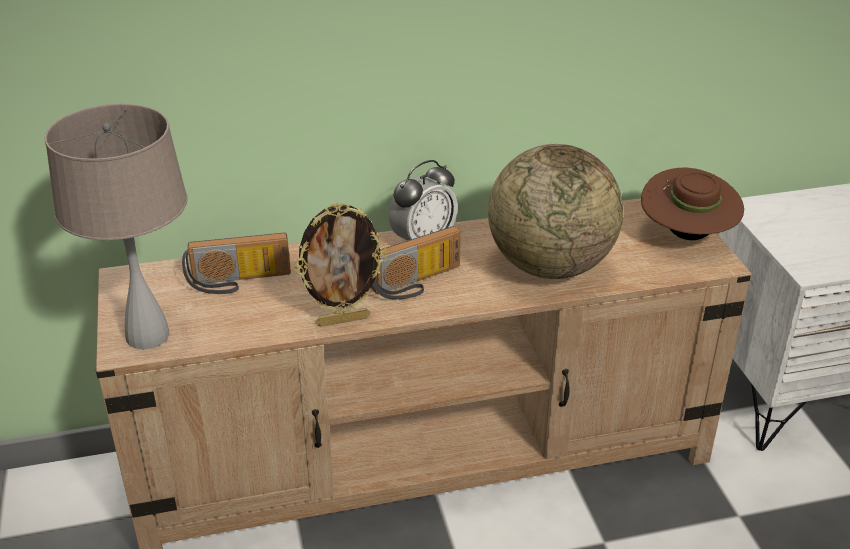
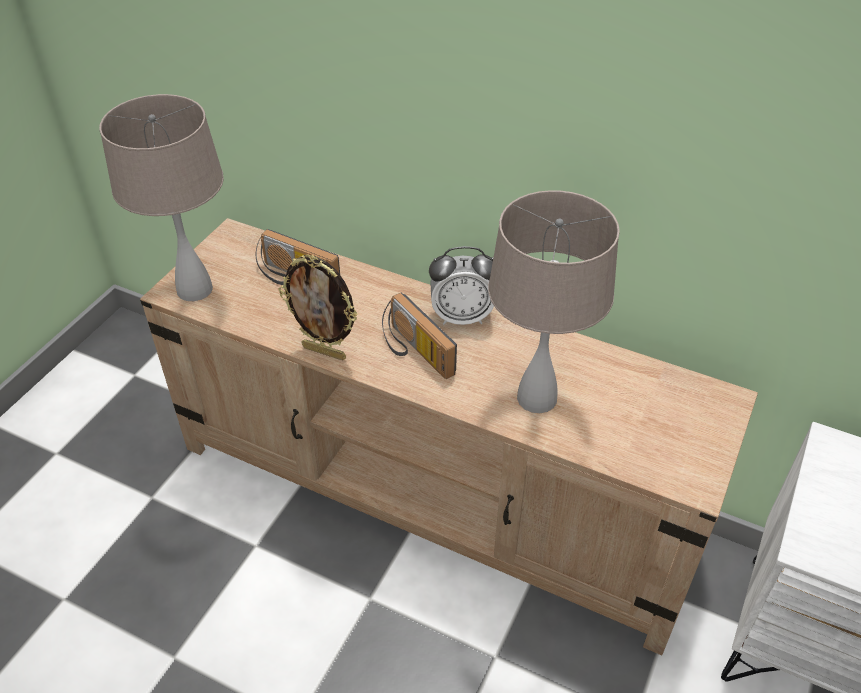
camera: 40 degrees right, 10 degrees up
radio [371,226,461,300] -> radio turned 45 degrees clockwise [382,293,457,379]
globe [488,144,623,279] -> beige table lamp [488,190,620,413]
brown hat [641,168,744,240] -> none

